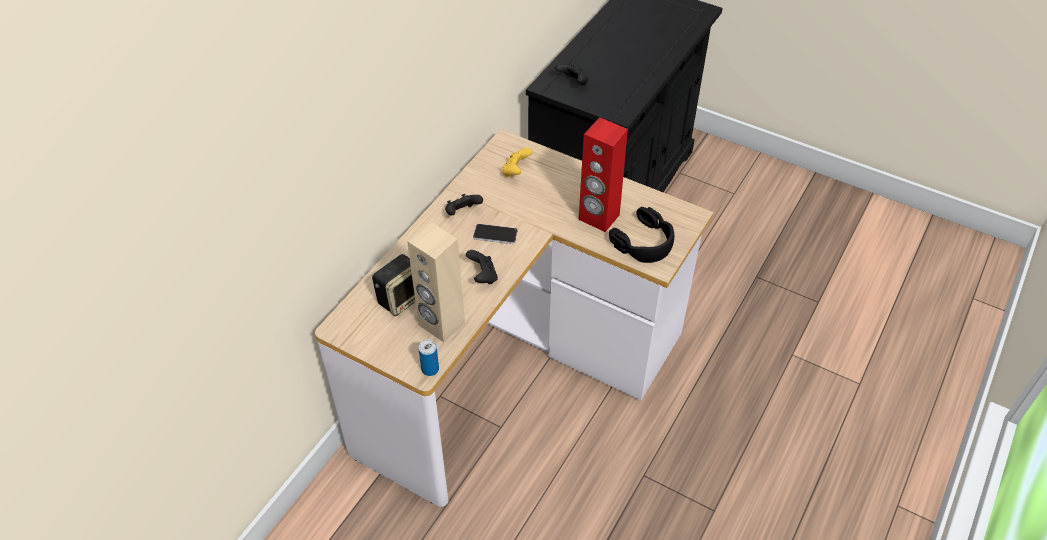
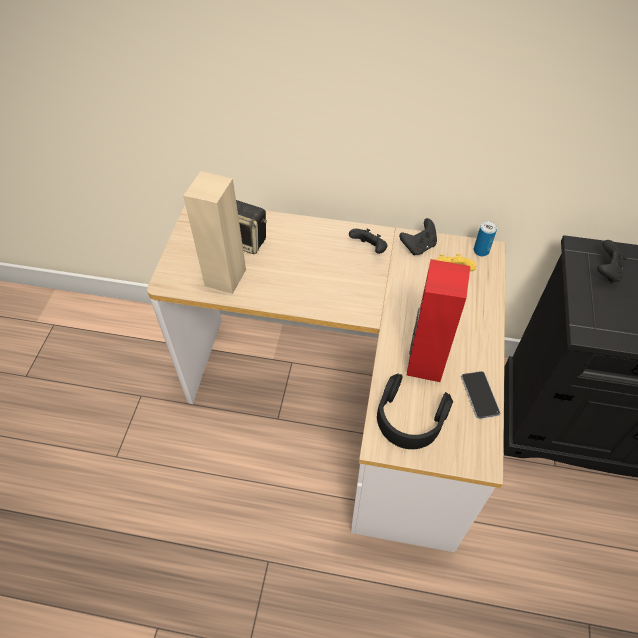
camera: 70 degrees right, 5 degrees up
can [418,340,439,376] -> can moved to [474,221,497,256]
black game controller [466,250,498,284] -> black game controller moved to [399,218,437,255]
phone [473,224,518,244] -> phone moved to [461,371,500,419]

